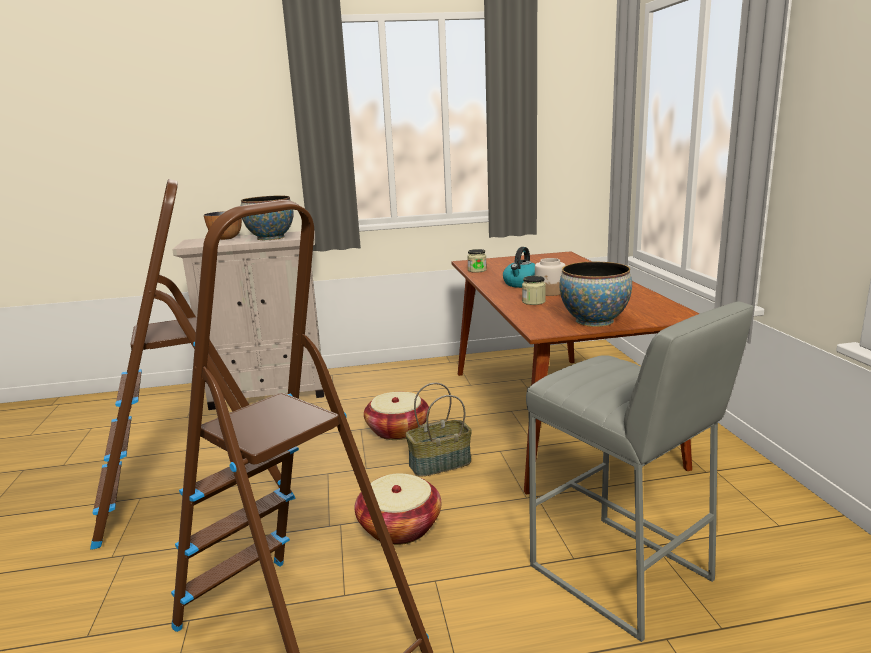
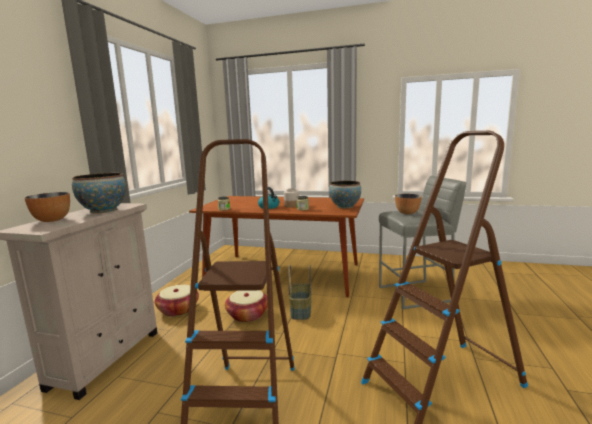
camera: 65 degrees left, 5 degrees down
basket [355,474,441,545] -> basket moved to [155,284,199,317]
none -> bowl [395,194,422,214]

